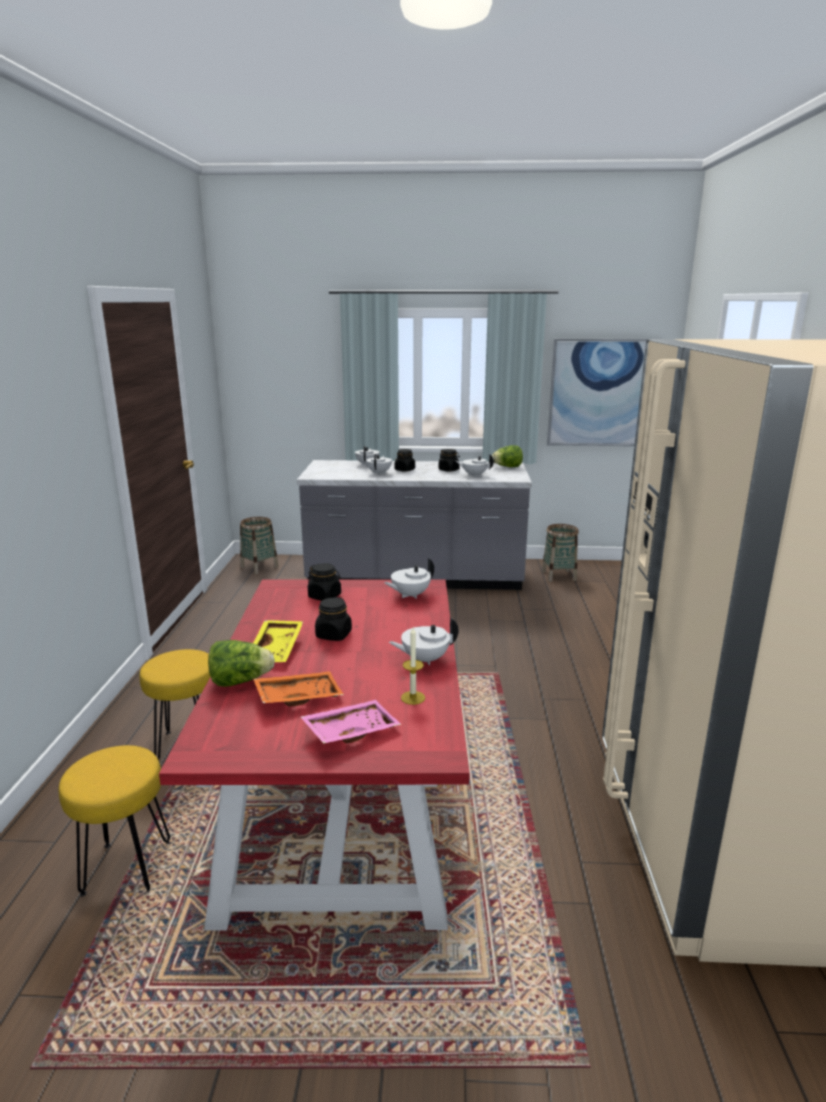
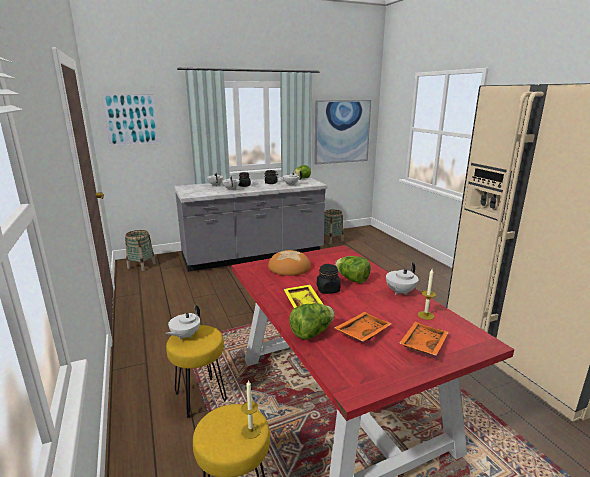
camera: 25 degrees left, 0 degrees up
pink tray [301,700,402,744] -> orange tray [399,322,449,356]
black jar [308,563,341,601] -> bread [268,250,311,276]
white teapot [384,558,434,599] -> white teapot moved to [165,305,200,340]
none -> picture [99,92,161,147]
none -> candle [241,380,260,439]
none -> lettuce [335,256,371,284]

